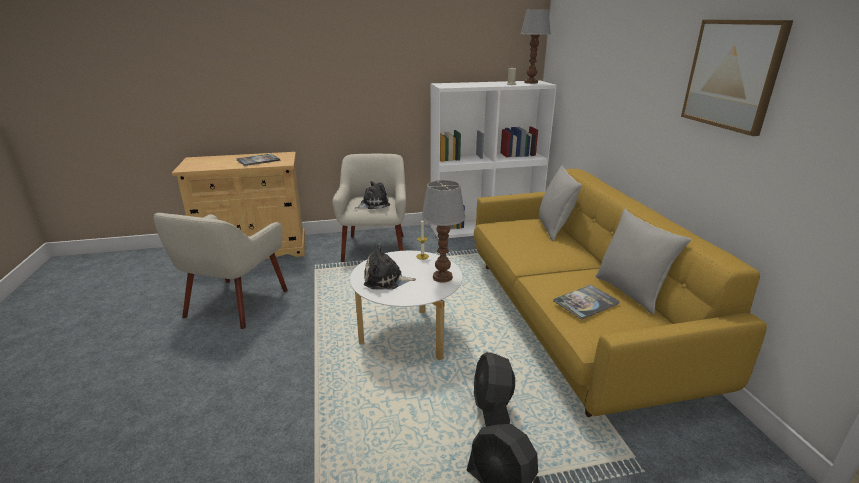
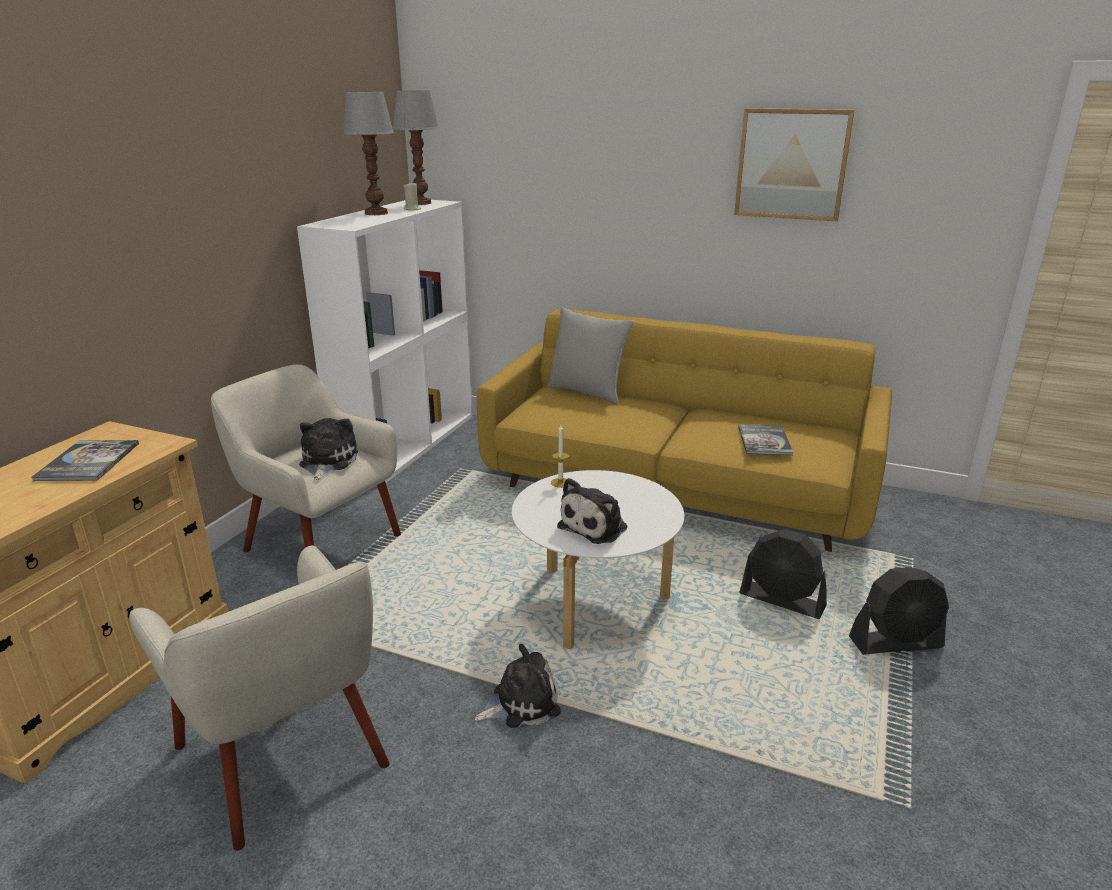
camera: 55 degrees left, 0 degrees up
table lamp [421,180,466,283] -> table lamp moved to [343,92,394,215]
grey pillow [595,209,691,315] -> none
none -> plush toy [475,644,561,728]

